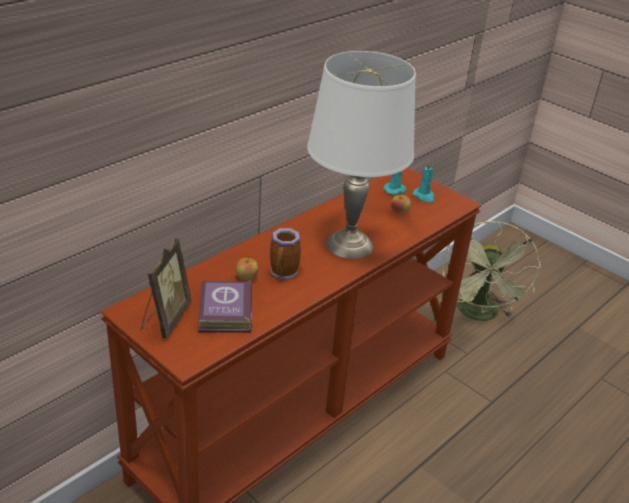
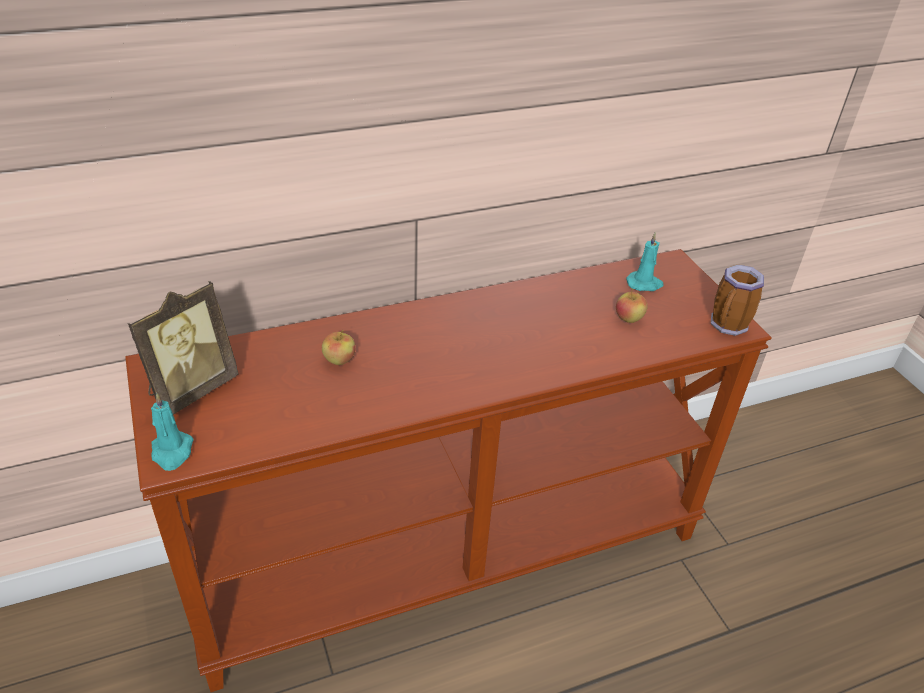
camera: 25 degrees right, 5 degrees up
book [198,280,252,333] -> none
mug [270,228,301,279] -> mug moved to [711,265,764,336]
white table lamp [307,51,416,259] -> none
turquoise candle [413,161,435,203] -> turquoise candle moved to [151,393,194,471]
green fan [442,221,541,321] -> none

